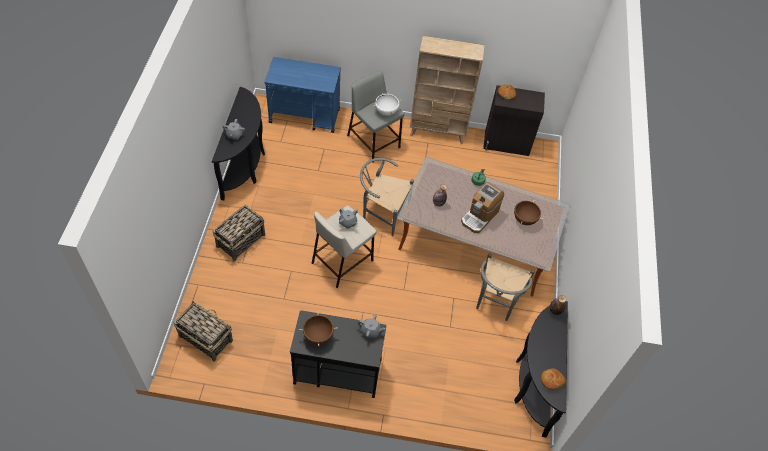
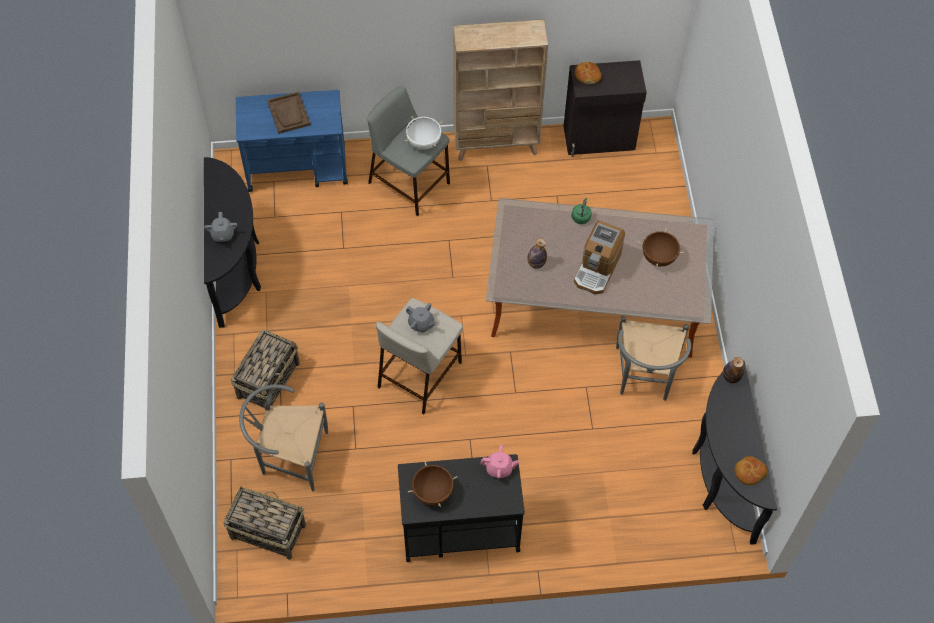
camera: 10 degrees left, 5 degrees up
grey teapot [358,314,385,338] -> pink teapot [481,445,519,479]
grey chair [360,158,414,236] -> grey chair moved to [239,384,328,491]
none -> brown tray [267,91,310,134]

